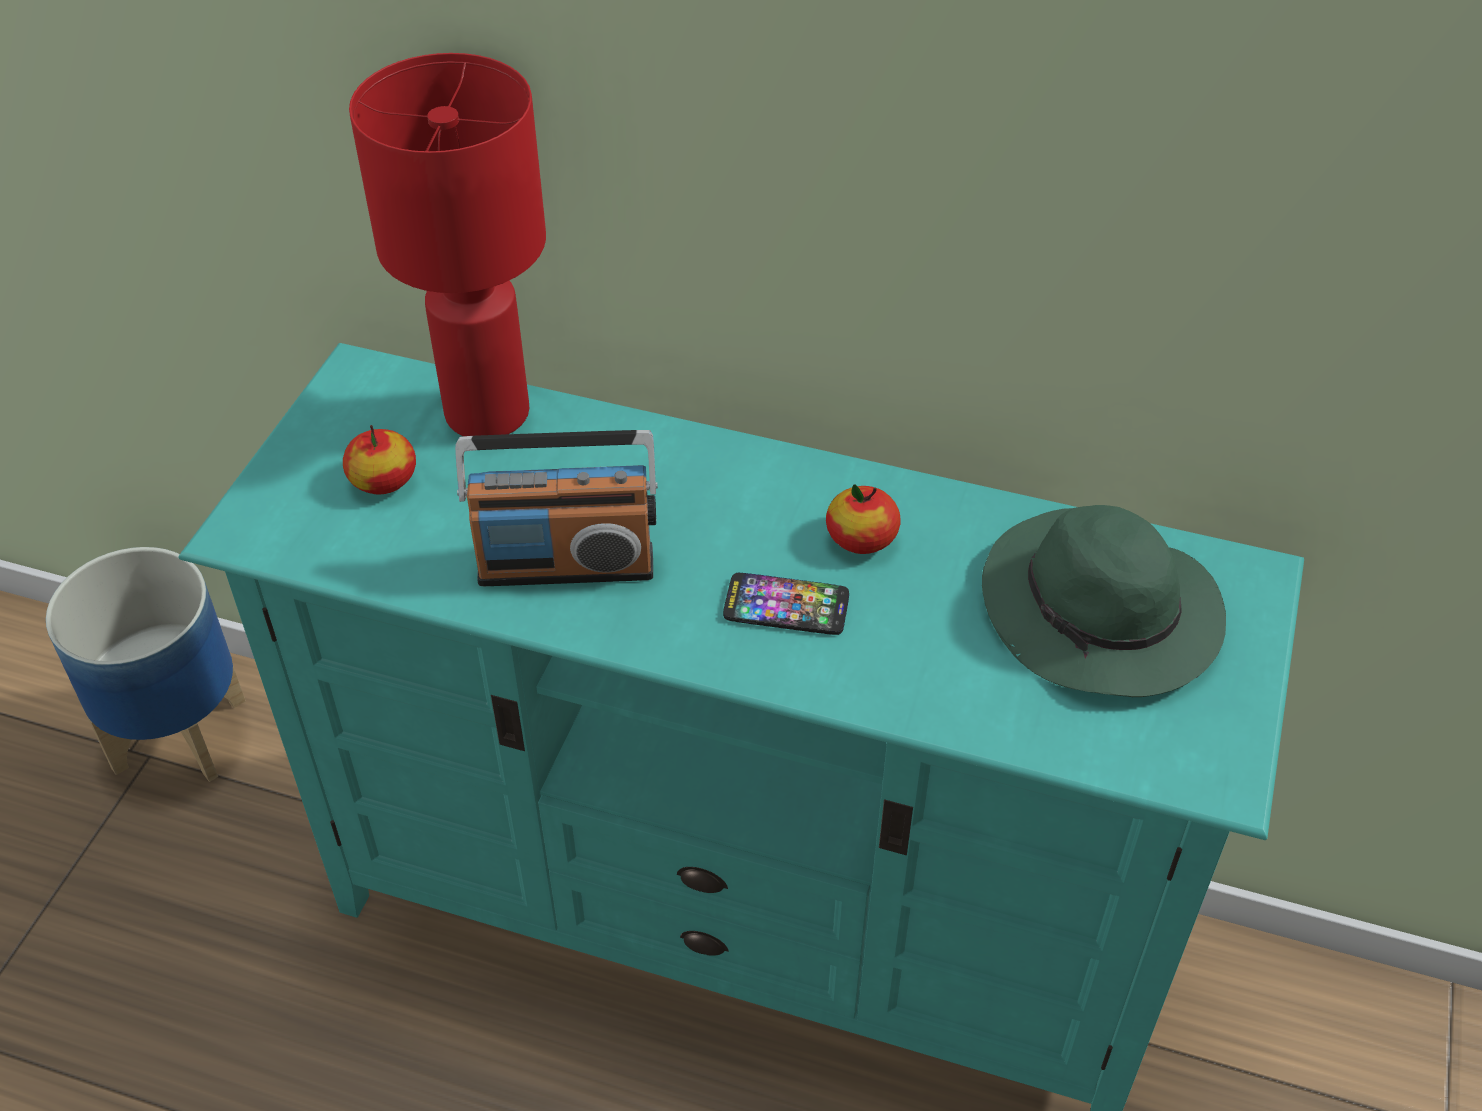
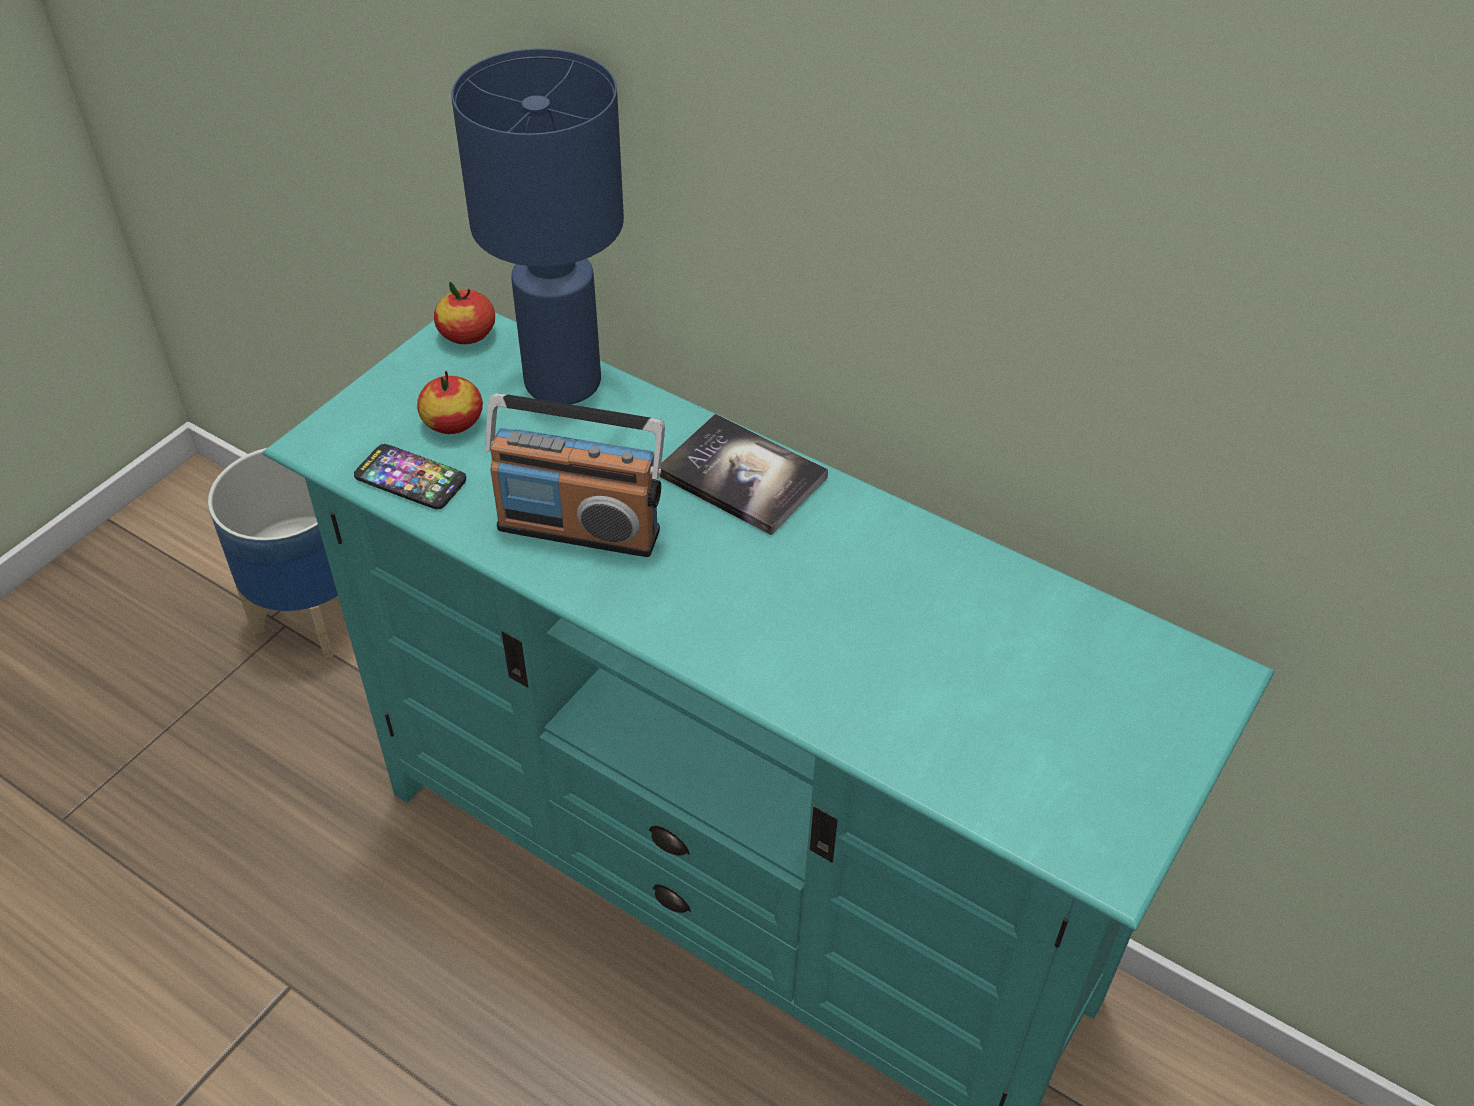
camera: 15 degrees right, 0 degrees up
red table lamp [349,53,546,436] -> blue table lamp [451,48,624,405]
phone [723,573,849,635] -> phone moved to [354,444,466,509]
apple [826,485,900,554] -> apple moved to [434,282,495,344]
green hat [982,505,1226,697] -> none
none -> book [660,414,828,536]

